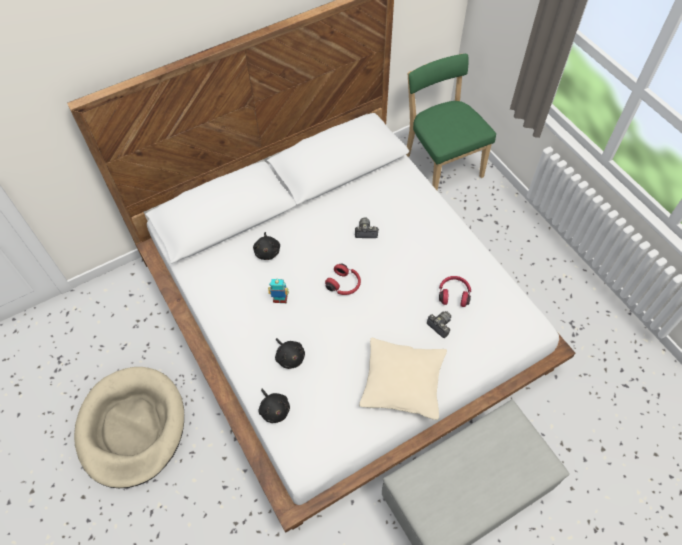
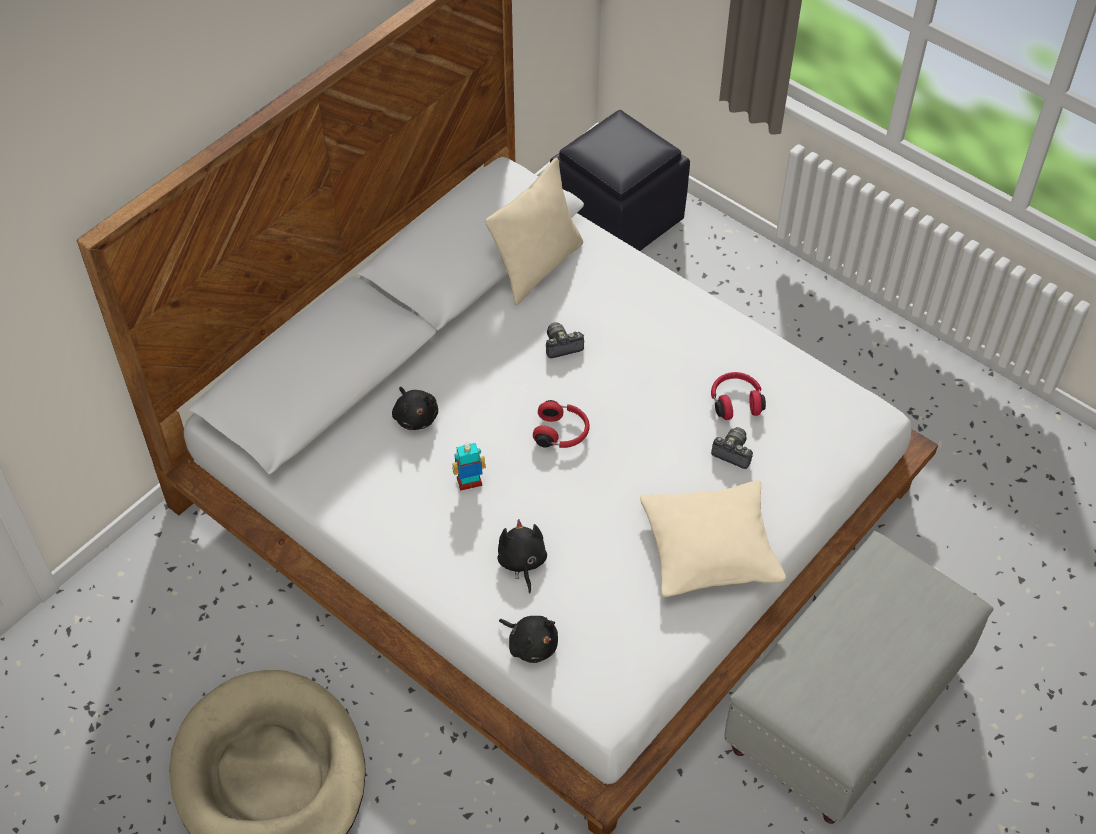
camera: 20 degrees left, 5 degrees down
black plush toy [275,338,305,369] -> black plush toy turned 135 degrees counterclockwise [497,519,547,593]
green chair [406,54,496,190] -> black ottoman [550,110,690,251]
none -> beige pillow [485,158,583,305]

